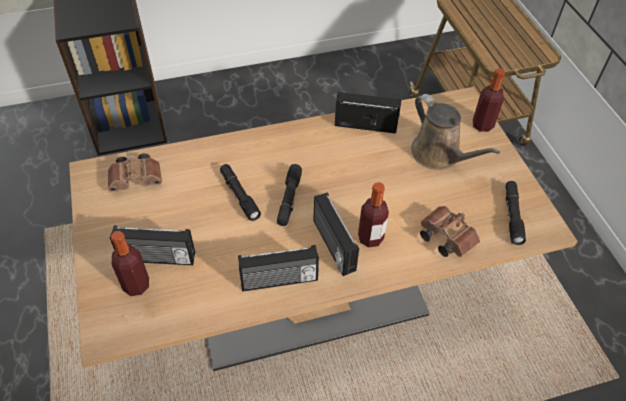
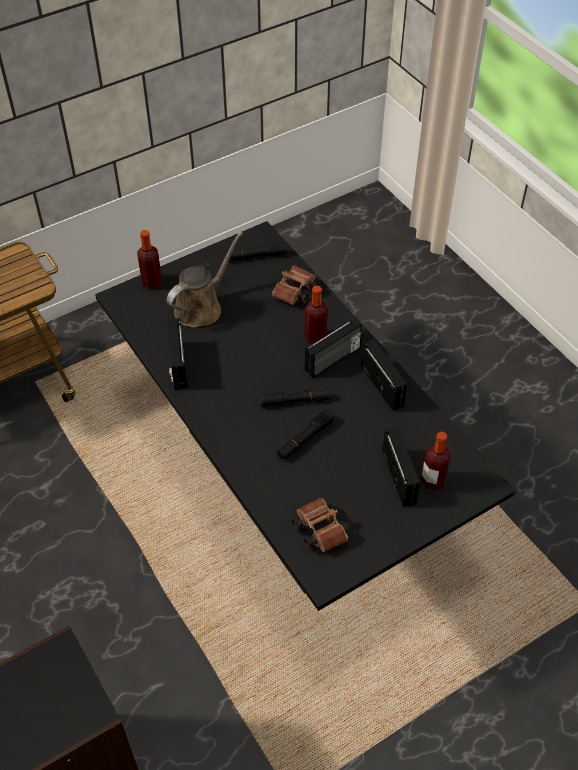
camera: 105 degrees left, 0 degrees up
beige dining table [69,87,578,371] -> black dining table [95,221,516,611]

